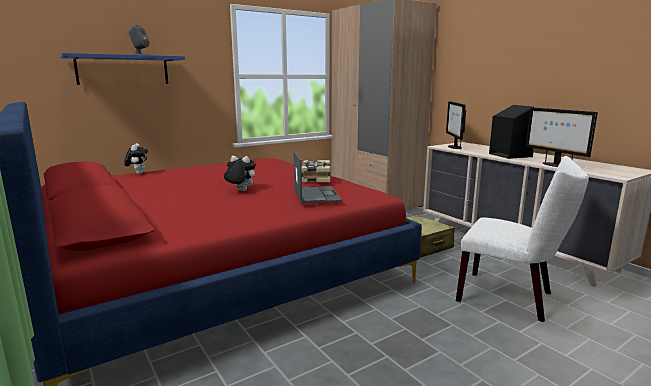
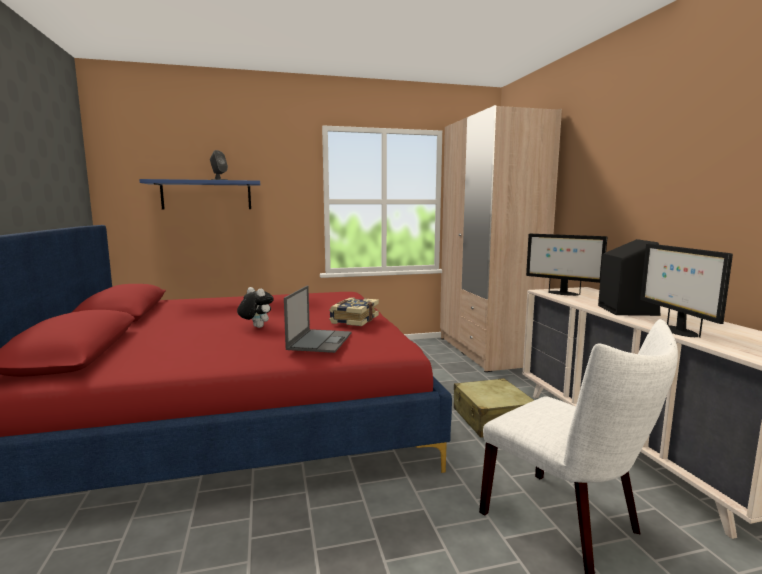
camera: 20 degrees right, 5 degrees down
plush toy [124,143,148,174] -> none
monitor [446,101,466,149] -> monitor turned 75 degrees counterclockwise [526,234,607,296]

